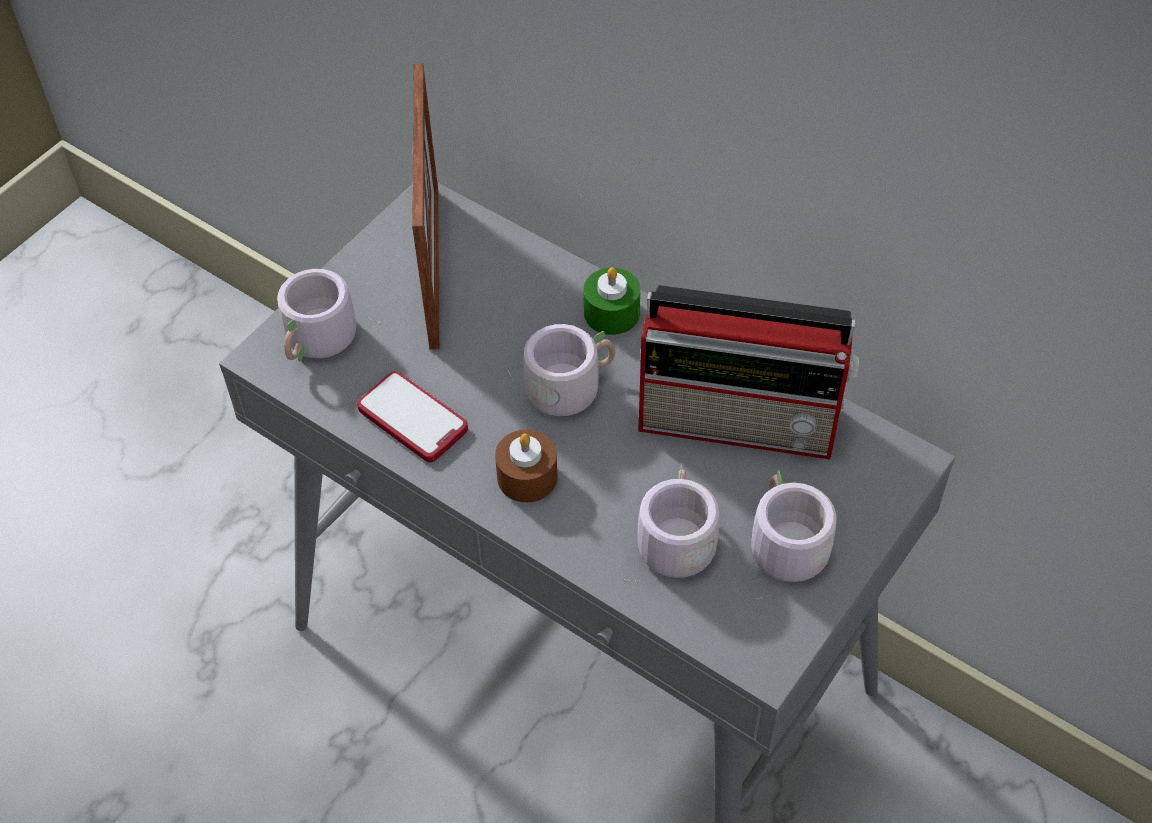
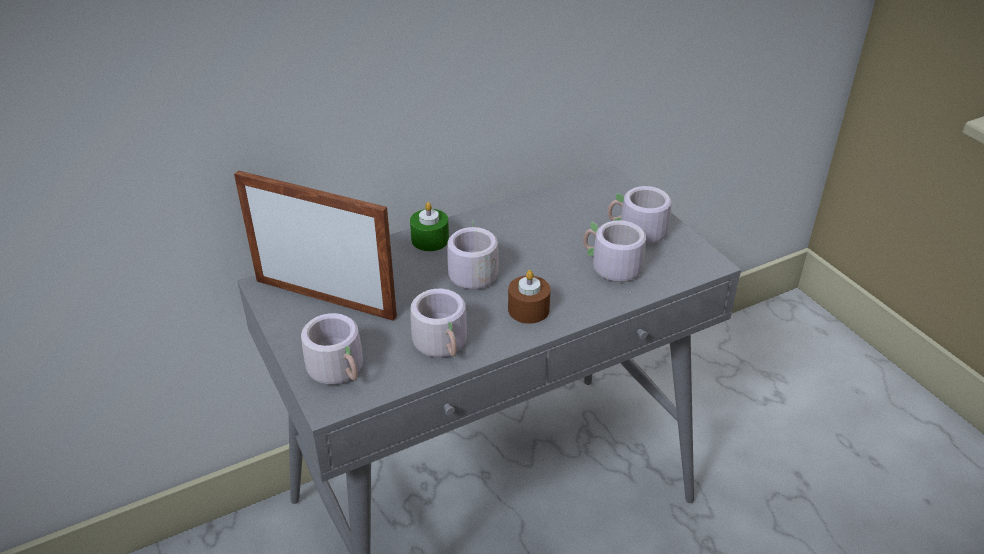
camera: 65 degrees left, 15 degrees down
phone [357,371,468,462] -> grey mug [410,289,467,357]
radio [638,285,859,459] -> none

